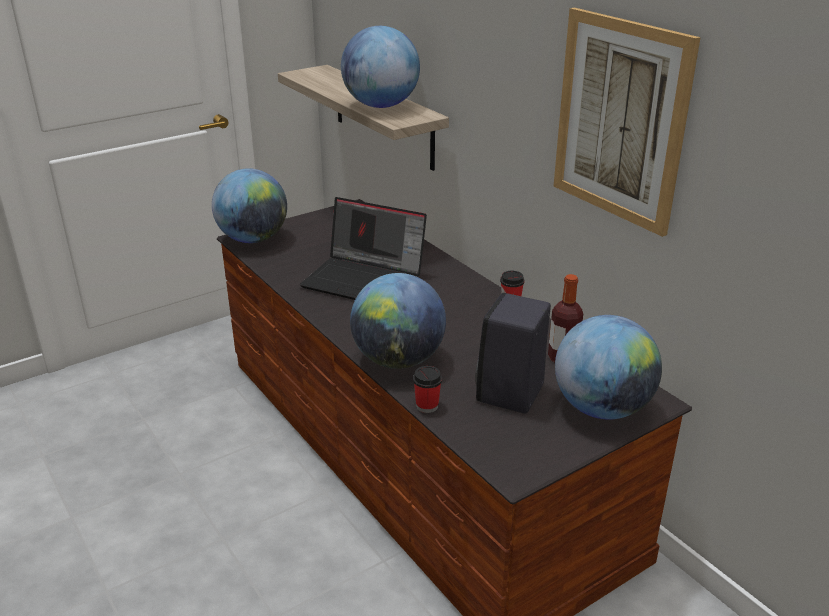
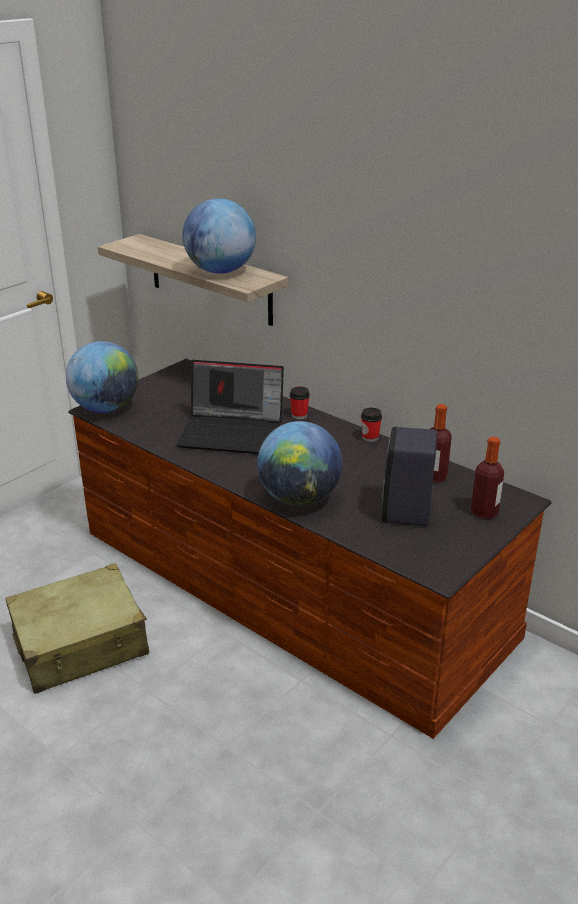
camera: 15 degrees left, 0 degrees up
cup [413,366,442,413] -> cup moved to [289,386,310,420]
picture [554,7,701,237] -> none
globe [555,315,662,420] -> bottle [471,437,504,519]
none -> beige suitcase [6,563,149,694]

